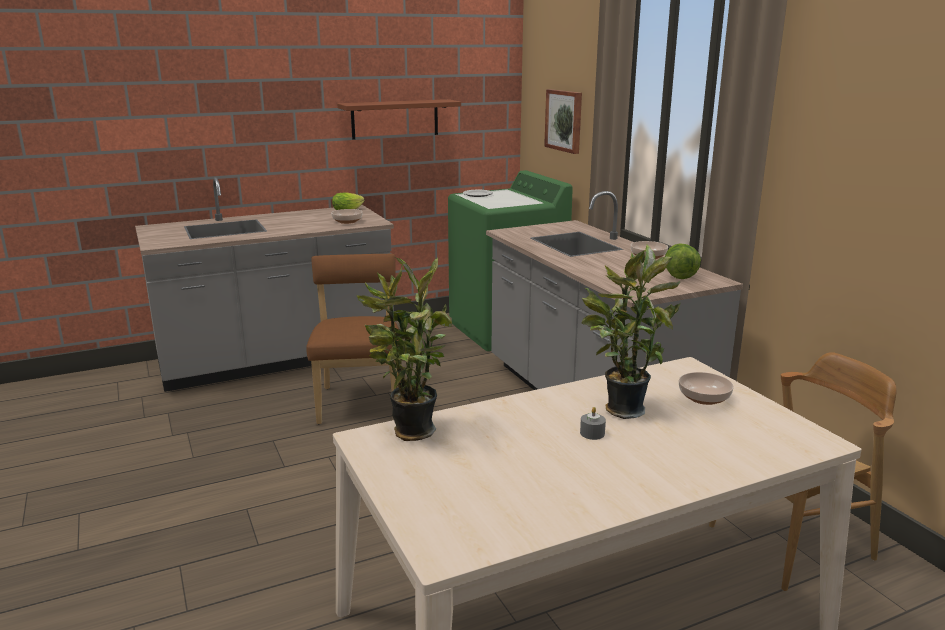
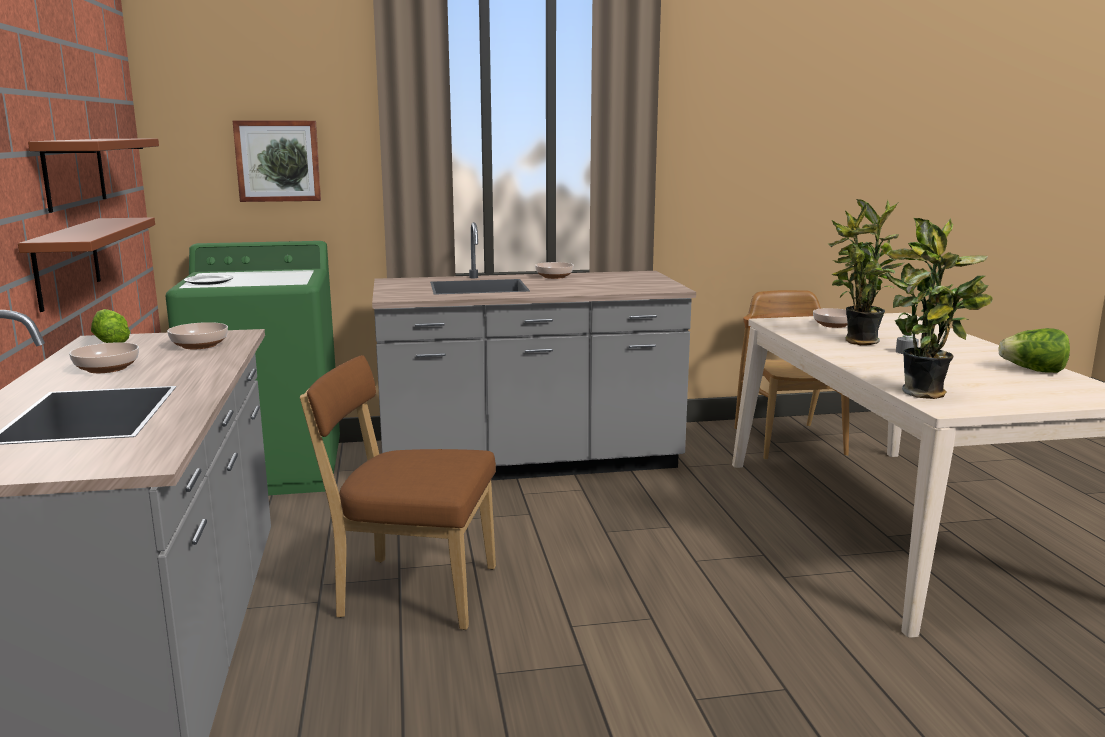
camera: 75 degrees left, 5 degrees down
lettuce [665,243,701,279] -> lettuce moved to [998,328,1070,373]
none -> brown shelf [18,217,155,312]
none -> bowl [69,342,139,373]

